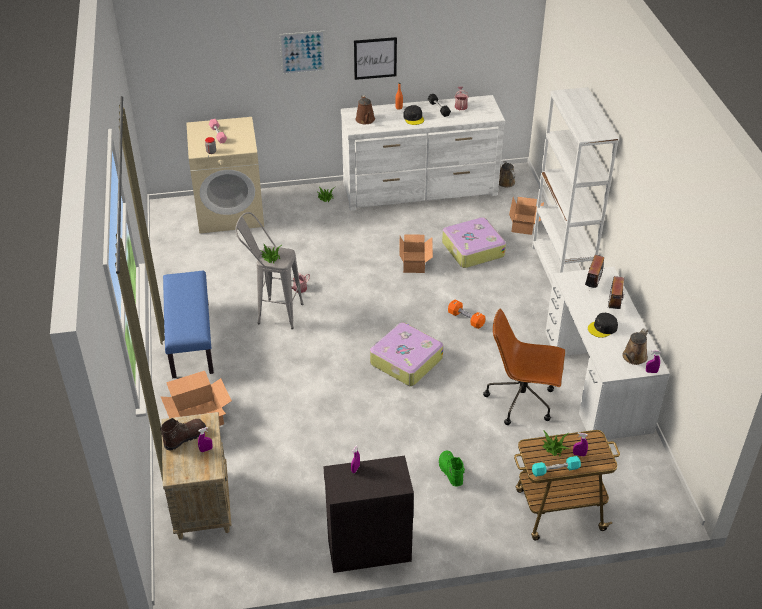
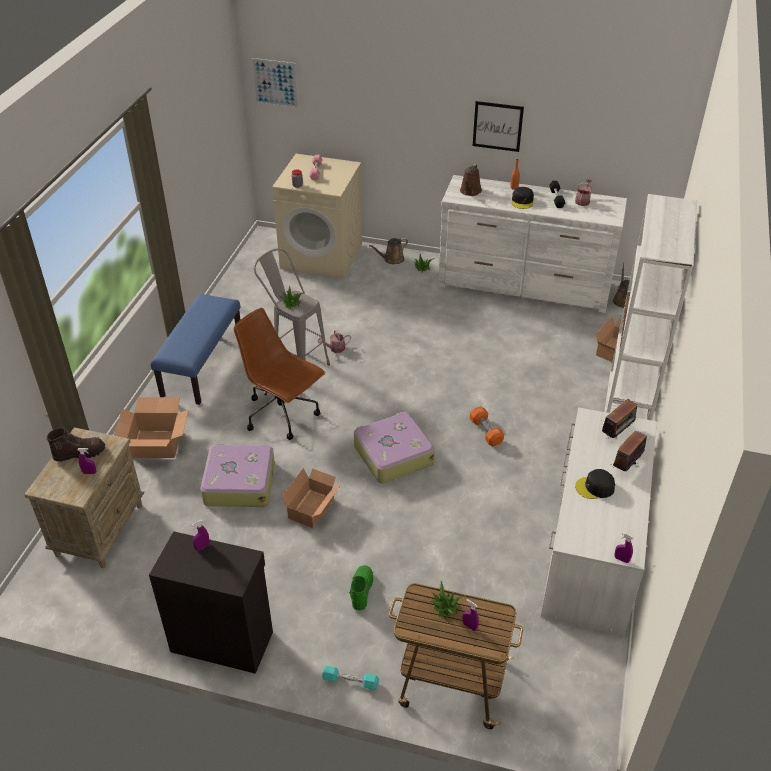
camera: 25 degrees right, 0 degrees up
picture [279,31,326,75] -> picture moved to [251,58,299,109]
cardboard box [399,234,433,273] -> cardboard box moved to [281,468,341,528]
suitcase [442,217,506,268] -> suitcase moved to [200,444,275,507]
brown office chair [483,309,565,425] -> brown office chair moved to [234,308,325,440]
turquoise dumbbell [532,456,581,477] -> turquoise dumbbell moved to [322,666,379,690]
brown watering can [622,328,648,365] -> brown watering can moved to [369,238,408,264]

